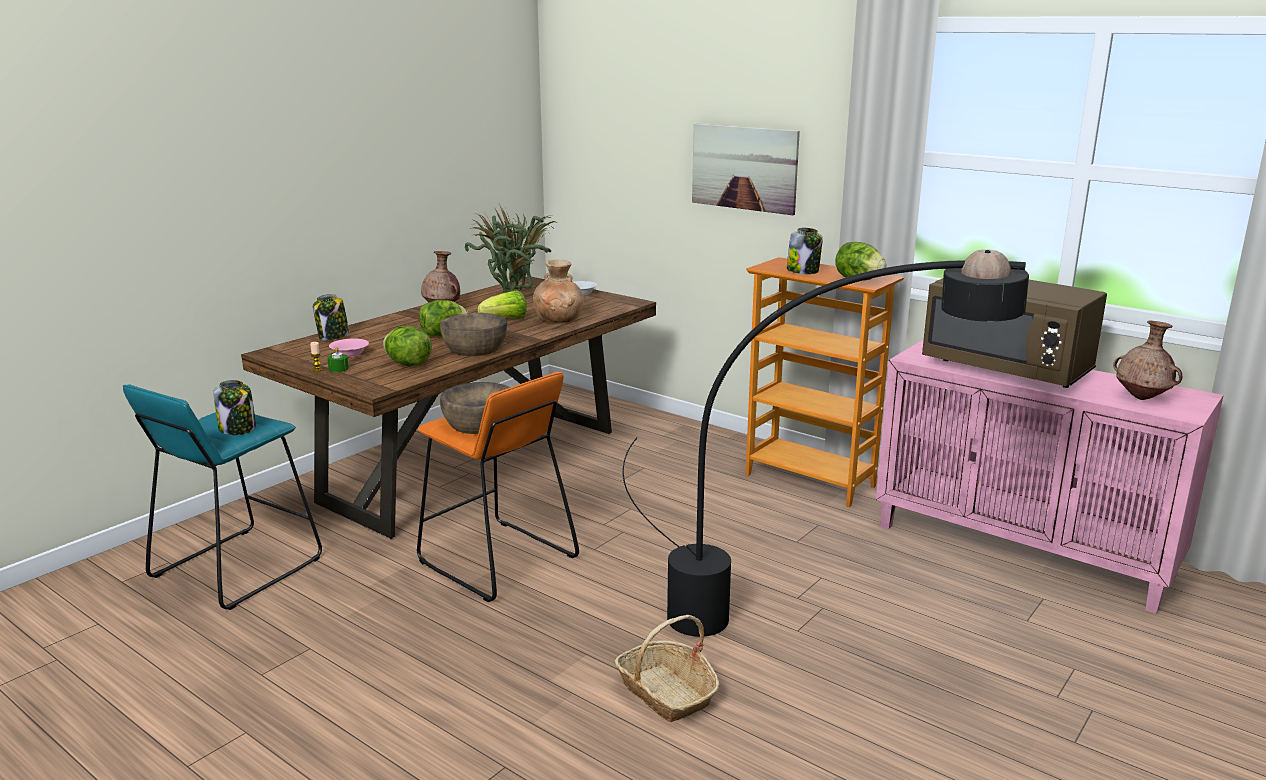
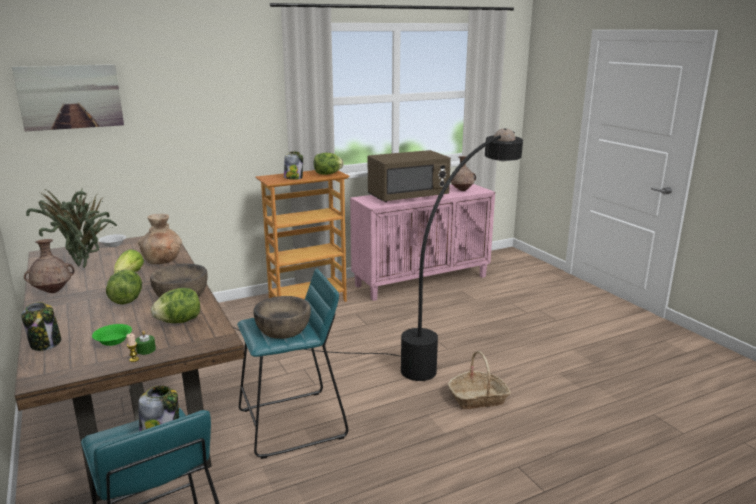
camera: 65 degrees left, 0 degrees up
pink bowl [329,339,369,357] -> green bowl [92,324,132,346]
orange stool [417,372,579,602] -> turquoise stool [237,268,348,459]
picture [692,123,800,215] -> picture moved to [12,64,124,132]

